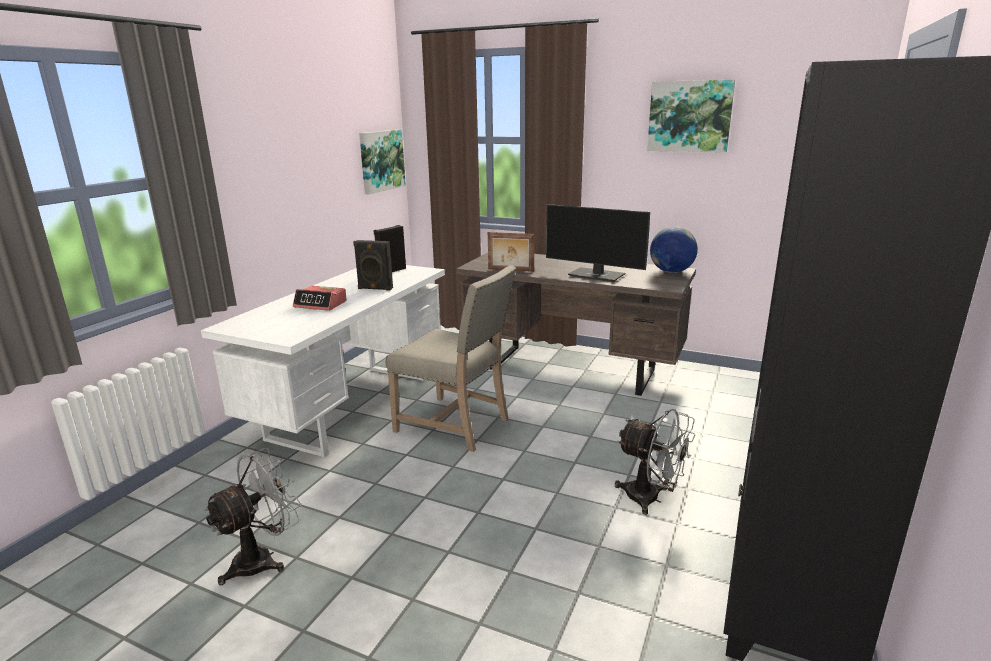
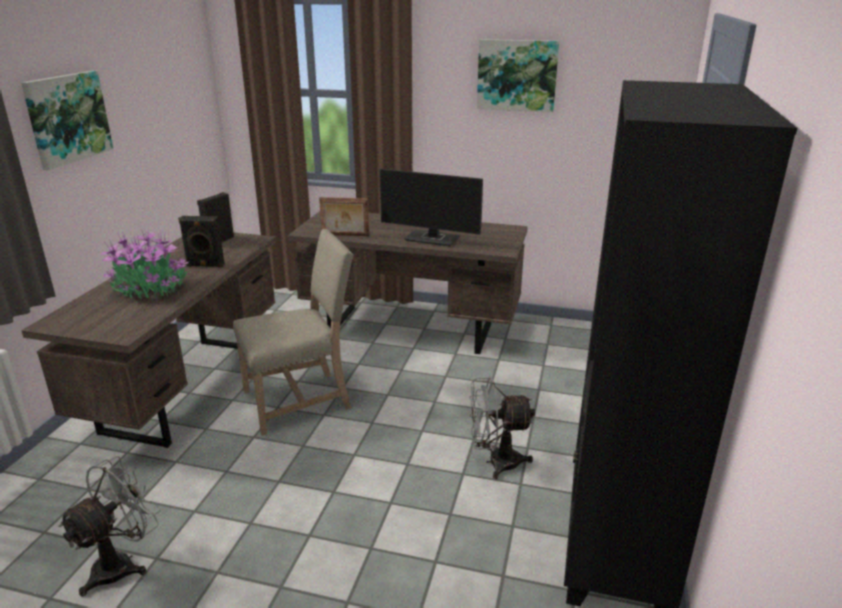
camera: 10 degrees left, 5 degrees up
white desk [201,265,445,458] -> brown desk [21,232,276,448]
alarm clock [293,286,347,311] -> potted plant [100,228,189,298]
picture [359,130,406,194] -> picture moved to [21,71,113,170]
beige chair [386,265,516,452] -> beige chair turned 45 degrees counterclockwise [233,229,354,436]
grey fan [615,409,695,515] -> grey fan turned 150 degrees clockwise [470,377,535,479]
globe [650,227,698,273] -> none

